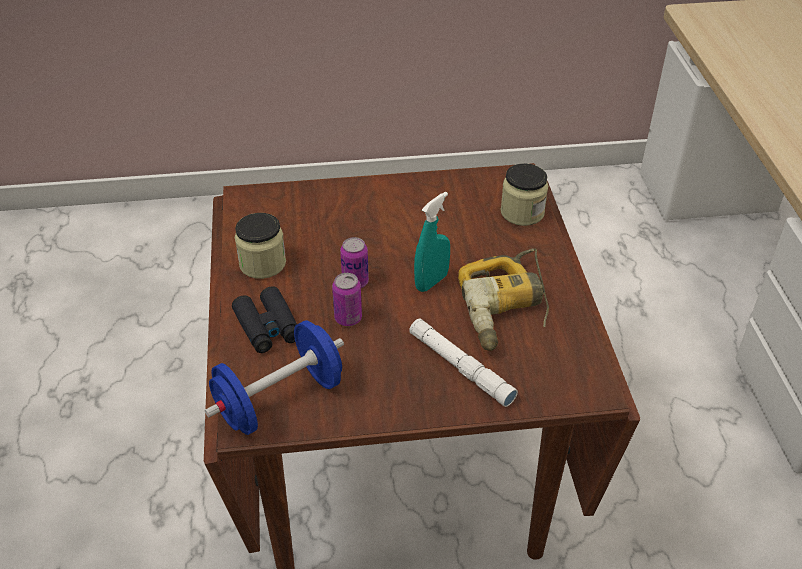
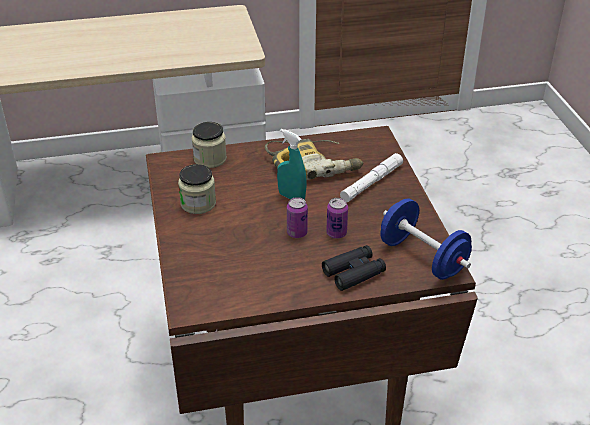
camera: 95 degrees left, 5 degrees down
jar [235,213,286,279] -> jar moved to [178,164,216,214]

